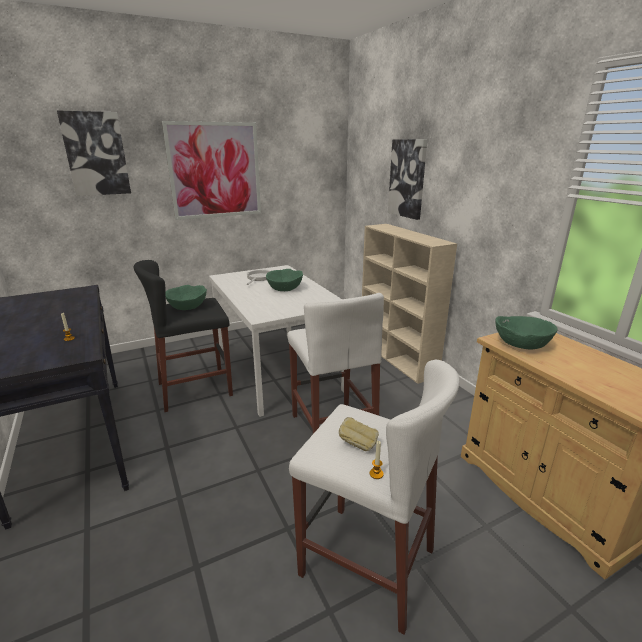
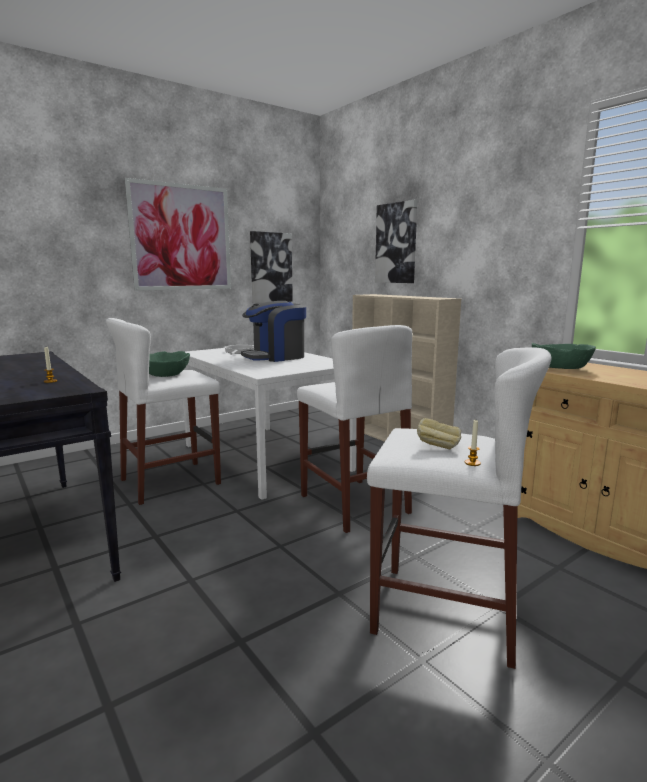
camera: 10 degrees left, 10 degrees down
picture [57,110,131,196] -> picture moved to [250,231,293,303]
black stool [133,260,233,412] -> white stool [106,318,221,505]
green bowl [266,269,303,291] -> coffee machine [241,301,306,362]

